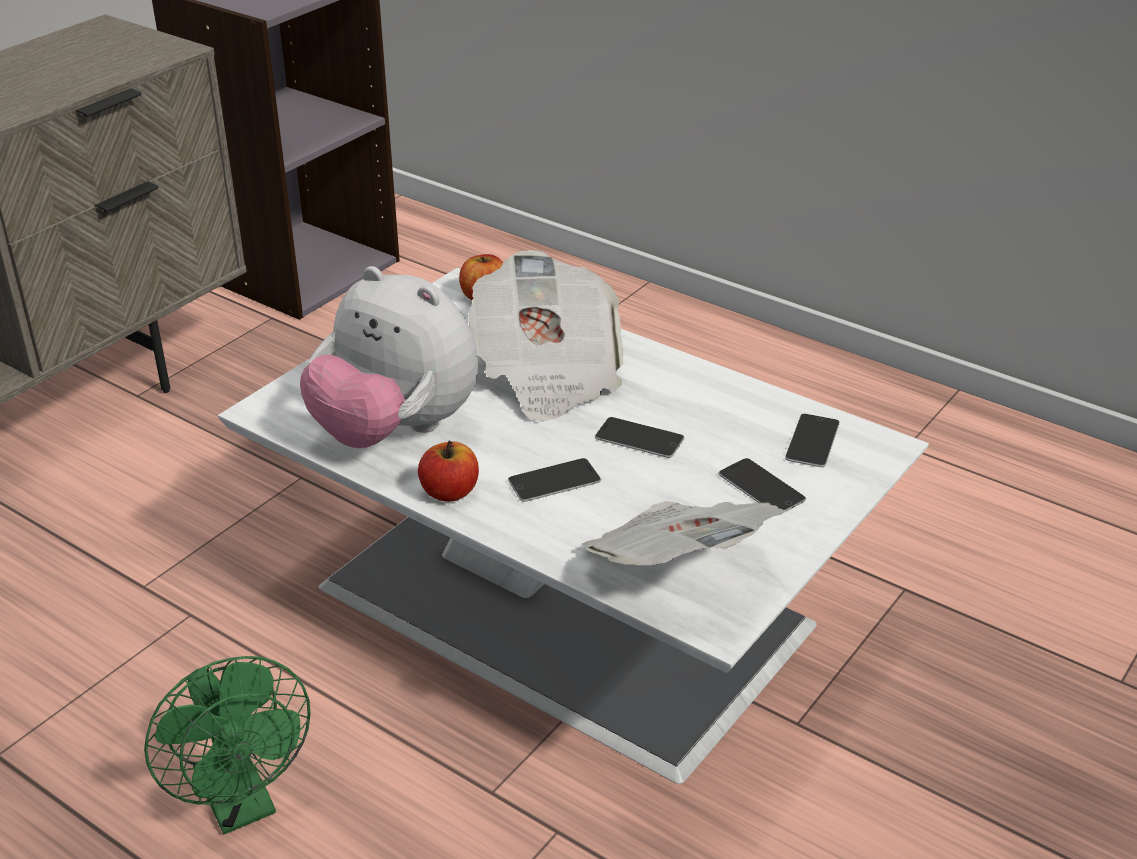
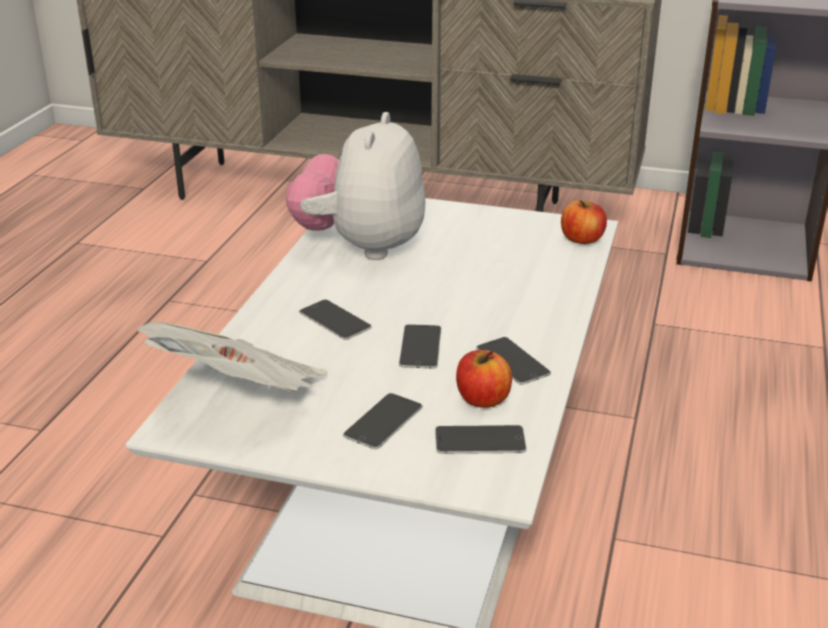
camera: 70 degrees right, 5 degrees down
green fan [144,656,311,834] -> none
apple [418,441,479,502] -> apple moved to [456,350,512,408]
newspaper [468,250,623,422] -> none
none -> phone [476,337,551,385]

